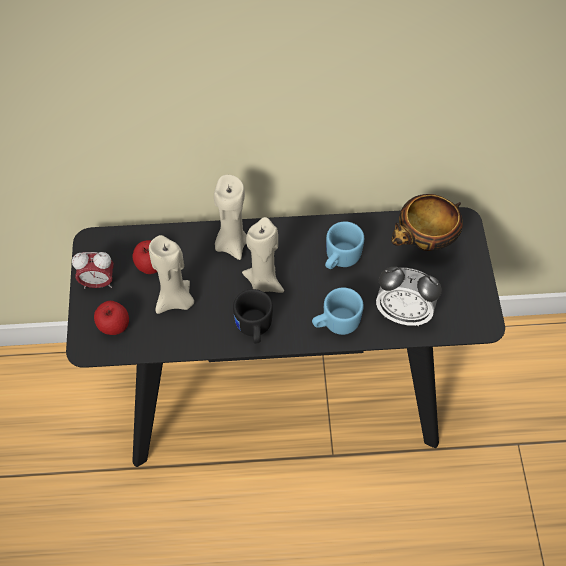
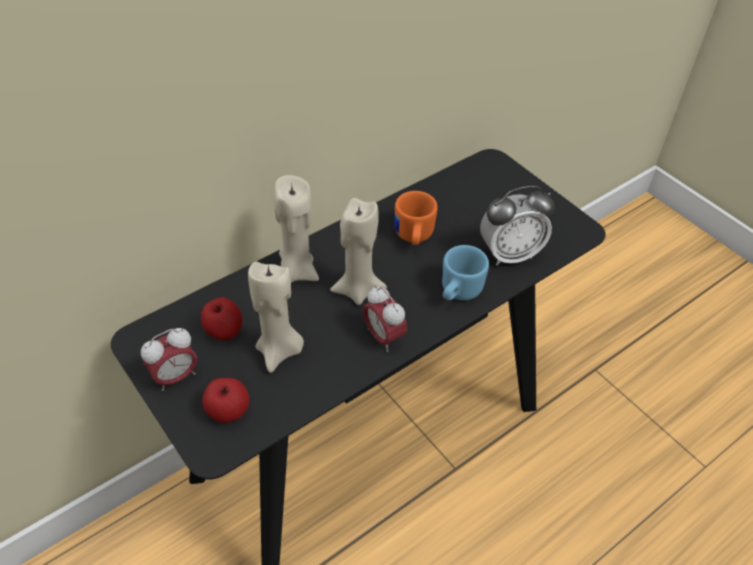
camera: 35 degrees left, 10 degrees down
black mug [233,289,273,344] -> alarm clock [363,286,407,352]
blue mug [325,221,364,269] -> orange mug [395,191,438,245]
bowl [391,194,463,251] -> none

